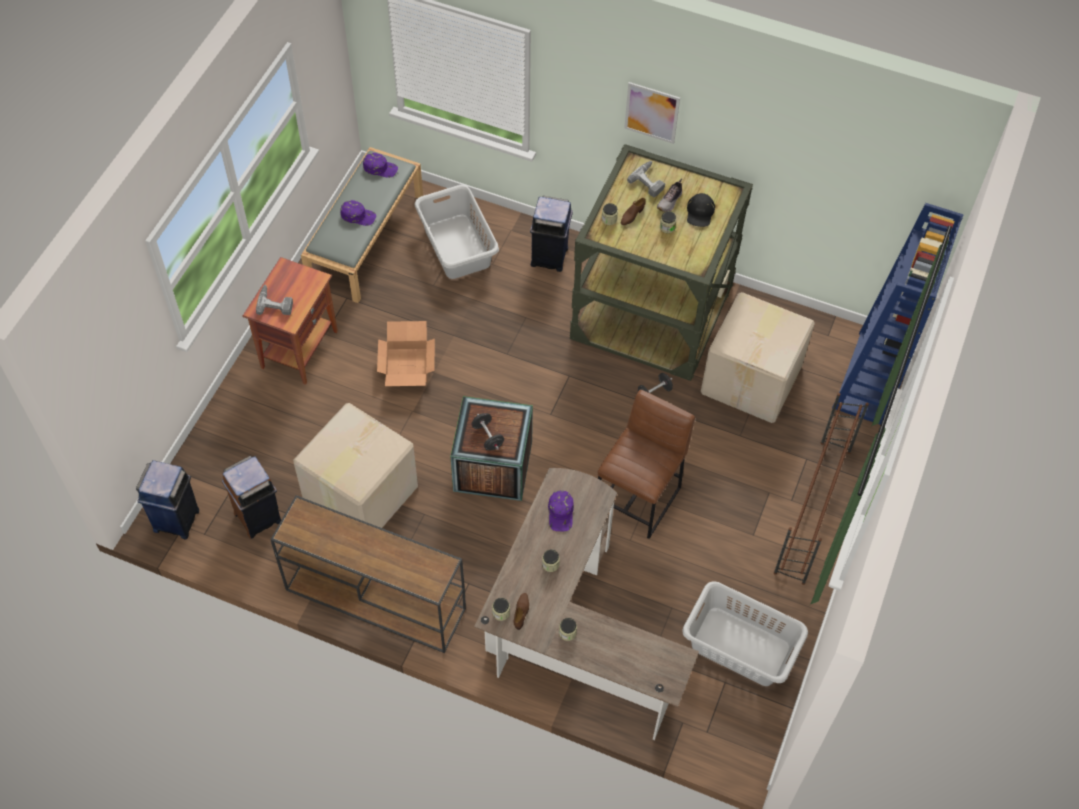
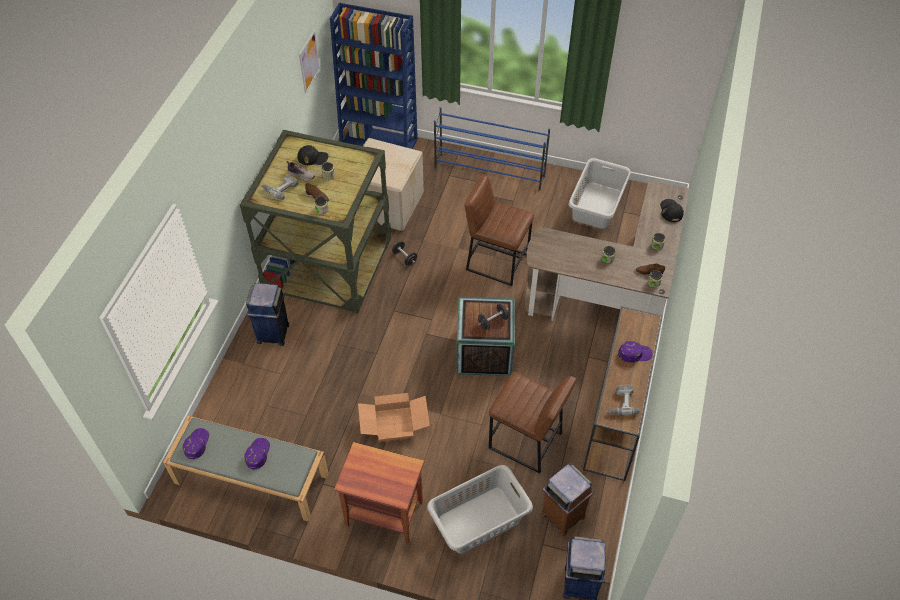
camera: 95 degrees left, 5 degrees down
power drill [256,285,293,315] -> power drill moved to [606,385,639,415]
cardboard box [293,403,418,528] -> brown chair [489,372,576,473]
grey laundry basket [414,185,499,279] -> grey laundry basket moved to [427,465,533,554]
purple cap [548,490,574,532] -> purple cap moved to [618,341,653,363]
picture [624,82,680,144] -> picture moved to [299,30,320,93]
brown shoe rack [774,393,869,585] -> blue shoe rack [434,107,550,191]
none -> black cap [660,199,684,222]

